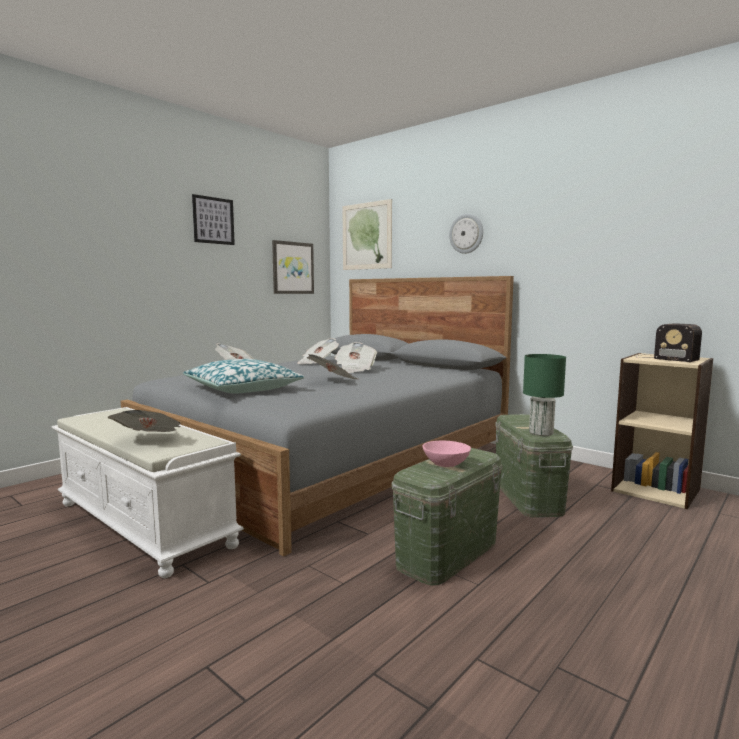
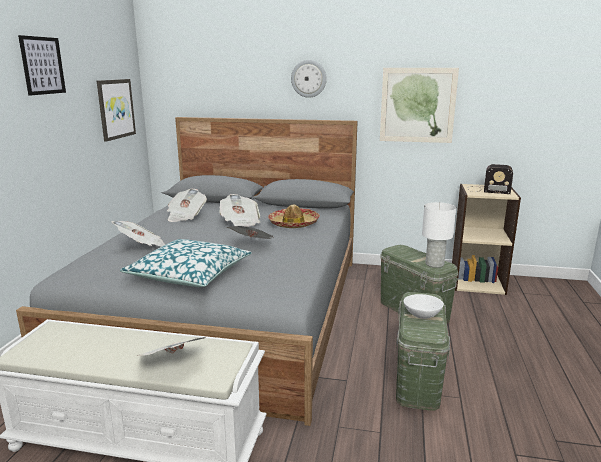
camera: 30 degrees left, 10 degrees up
picture [343,199,392,270] -> picture moved to [380,68,459,143]
pink bowl [423,441,471,467] -> white bowl [404,294,444,319]
green table lamp [523,354,566,436] -> white table lamp [422,202,456,268]
none -> hat [268,205,320,228]

